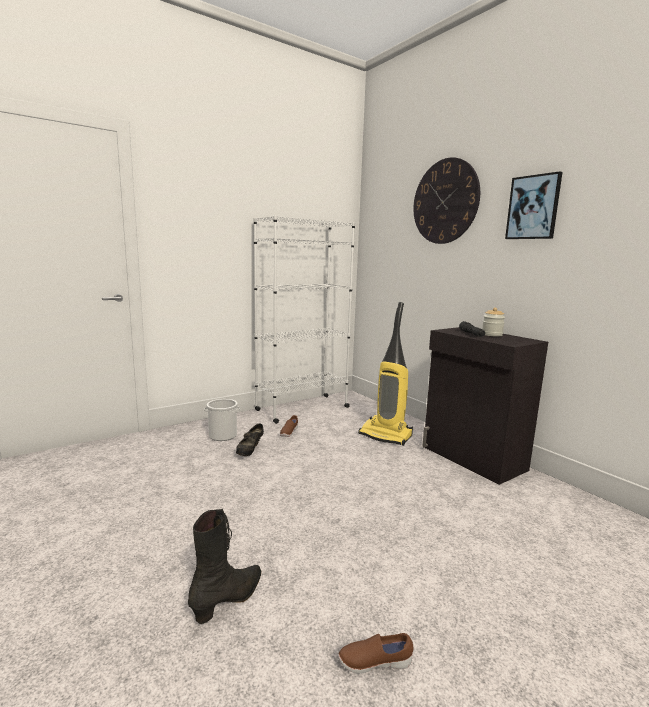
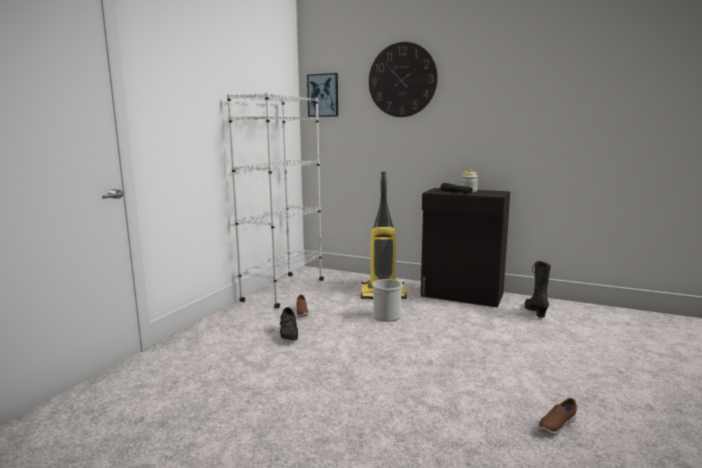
camera: 30 degrees left, 0 degrees up
black boot [188,509,261,624] -> black boot moved to [525,261,551,318]
bucket [204,399,240,441] -> bucket moved to [372,279,403,322]
picture [505,171,562,239] -> picture moved to [307,73,338,117]

